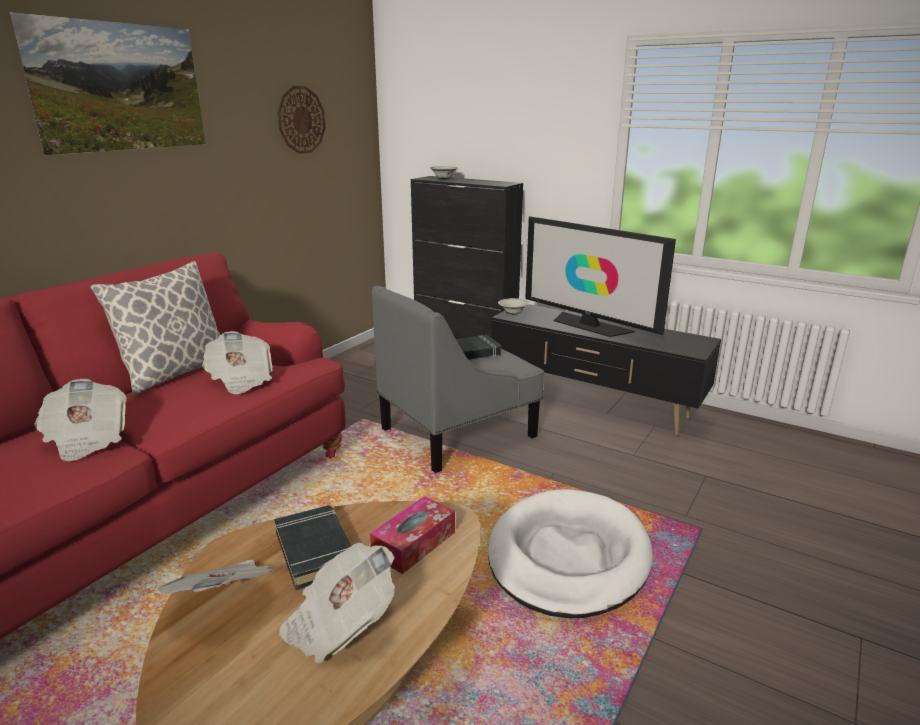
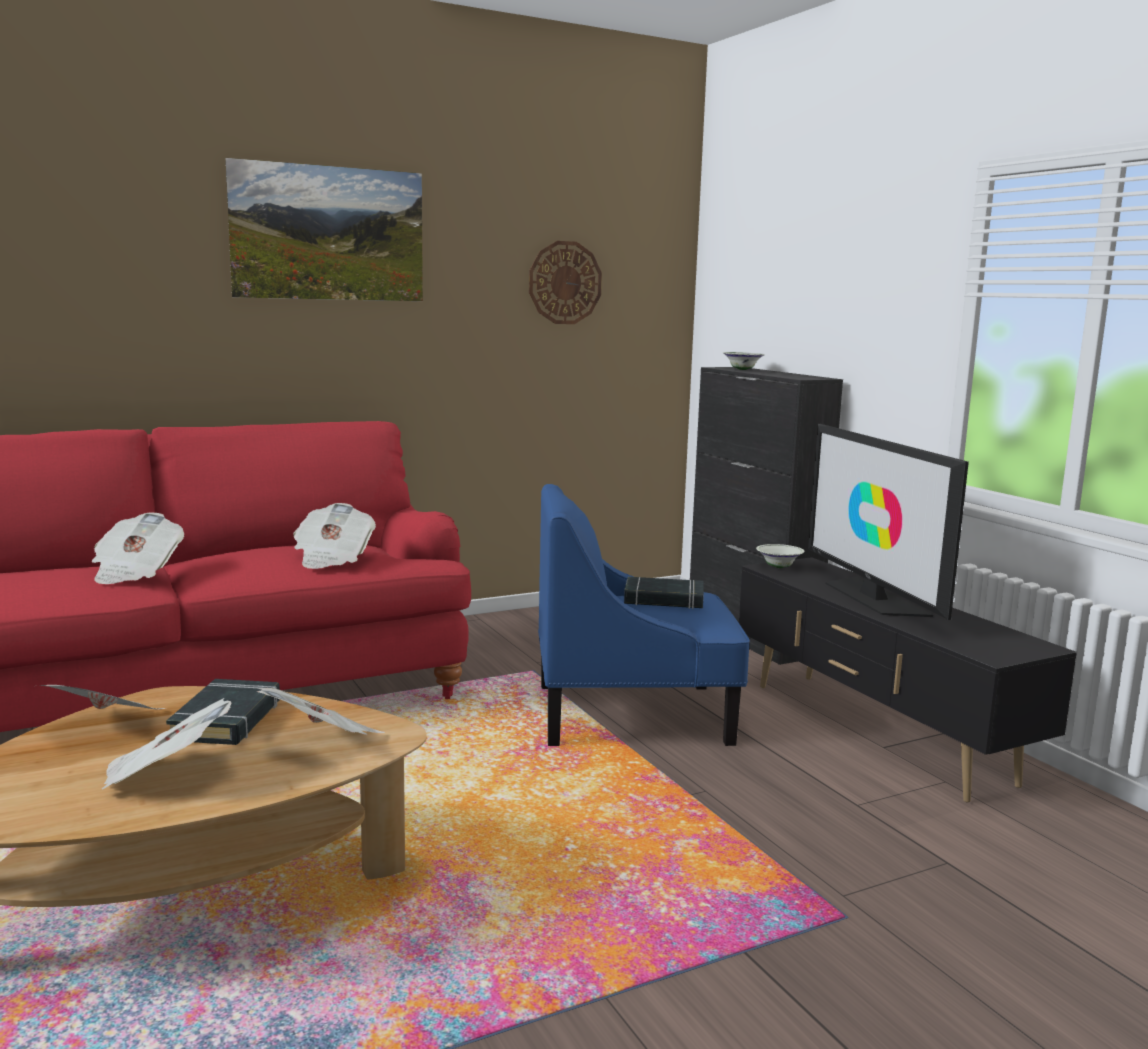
camera: 30 degrees right, 10 degrees down
pillow [90,261,221,395] -> none
tissue box [370,496,455,574] -> newspaper [257,688,385,735]
grey armchair [372,286,544,473] -> blue armchair [538,484,750,746]
white dog bed [488,489,653,618] -> none

